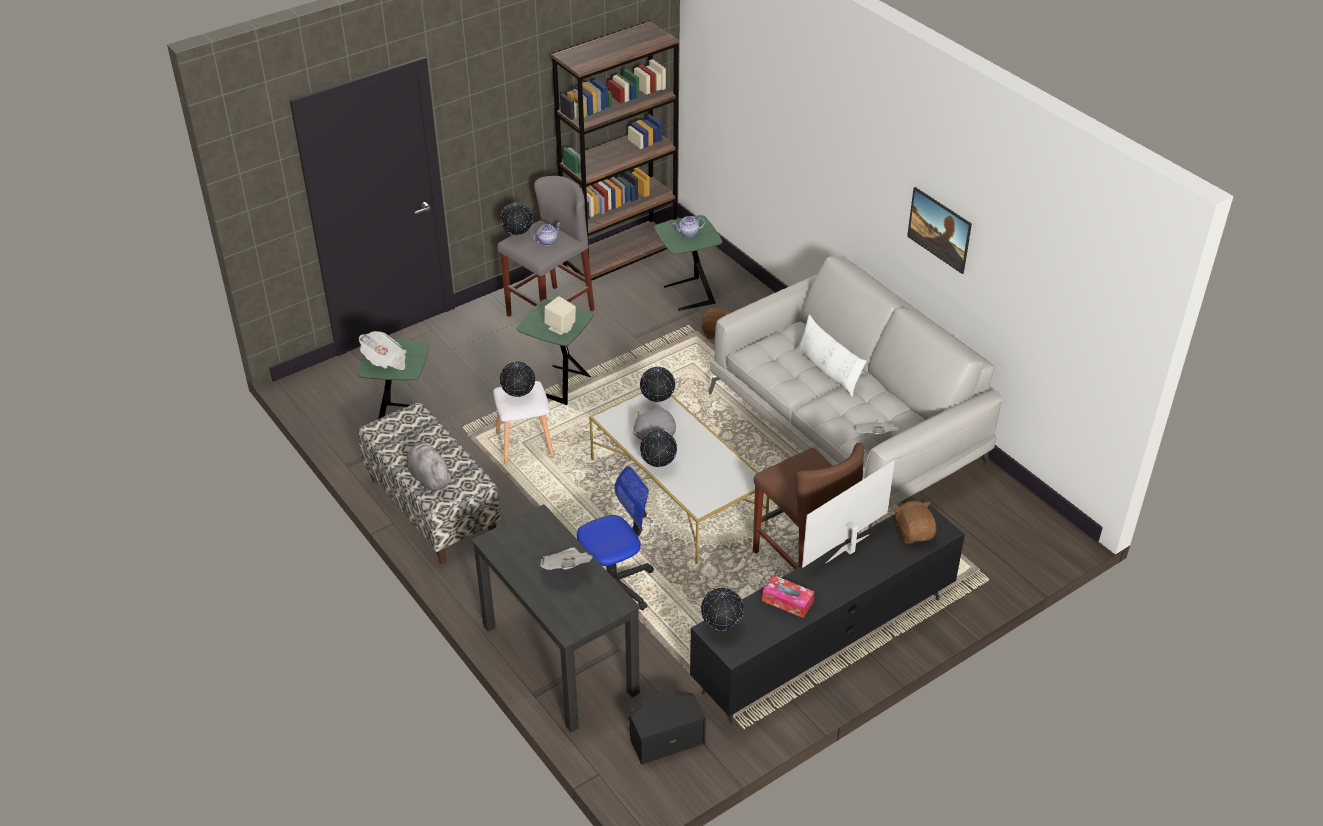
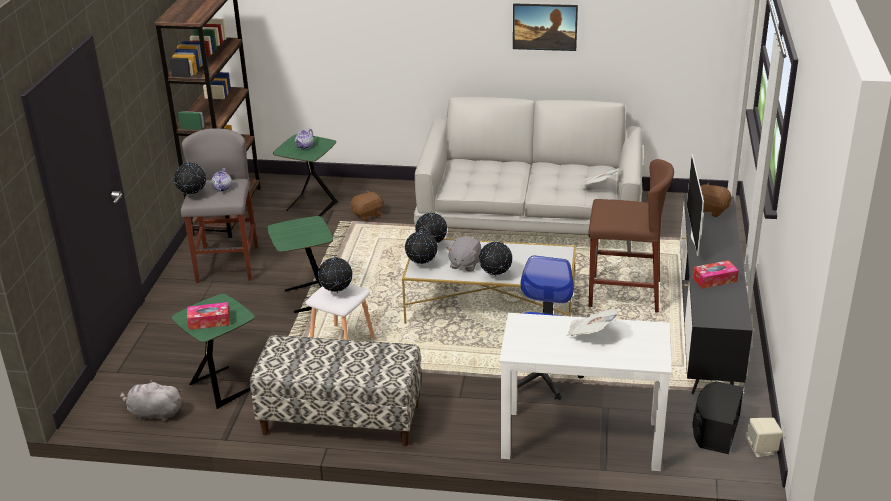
camera: 45 degrees left, 10 degrees down
newspaper [359,331,406,370] -> tissue box [187,302,230,330]
grey plush toy [407,441,453,491] -> grey plush toy moved to [120,379,182,421]
black desk [471,504,640,732] -> white desk [499,313,672,471]
beige speaker [544,296,576,335] -> beige speaker moved to [745,418,783,457]
globe [701,587,744,631] -> globe moved to [405,229,438,265]
white pillow [795,315,867,397] -> none

